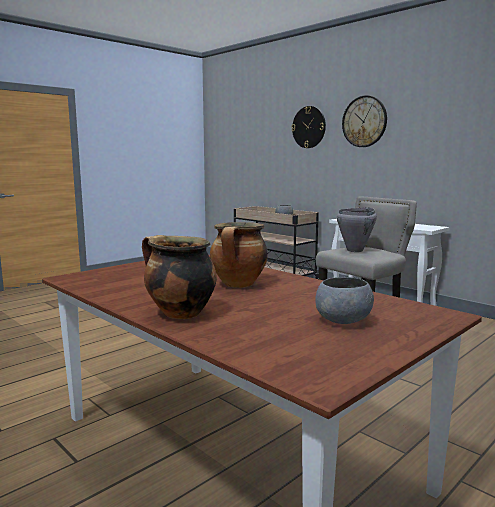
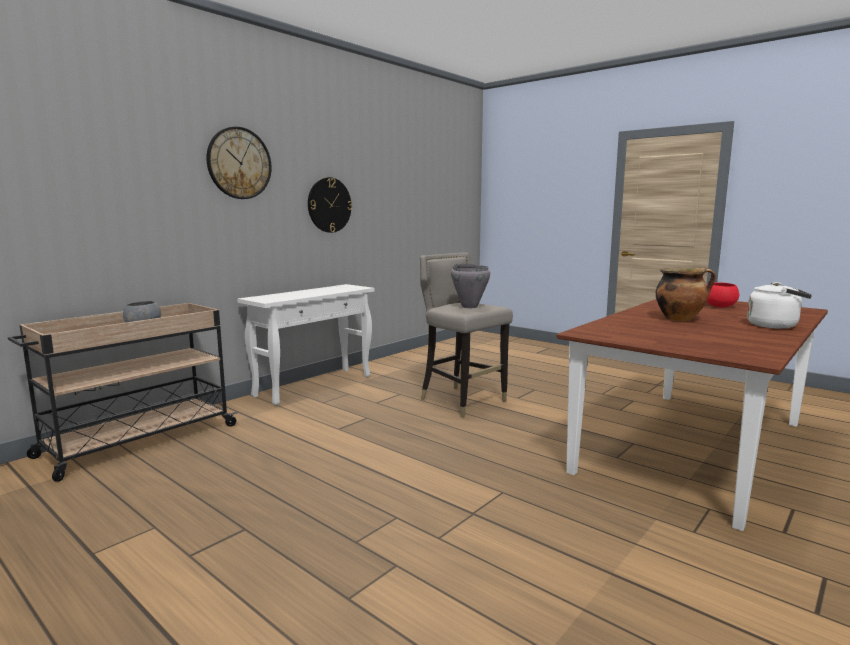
camera: 95 degrees left, 0 degrees up
cooking pot [142,235,217,319] -> white kettle [747,282,812,329]
wall clock [292,106,326,148] -> wall clock moved to [308,177,352,233]
grey bowl [315,277,374,324] -> red bowl [706,282,739,307]

